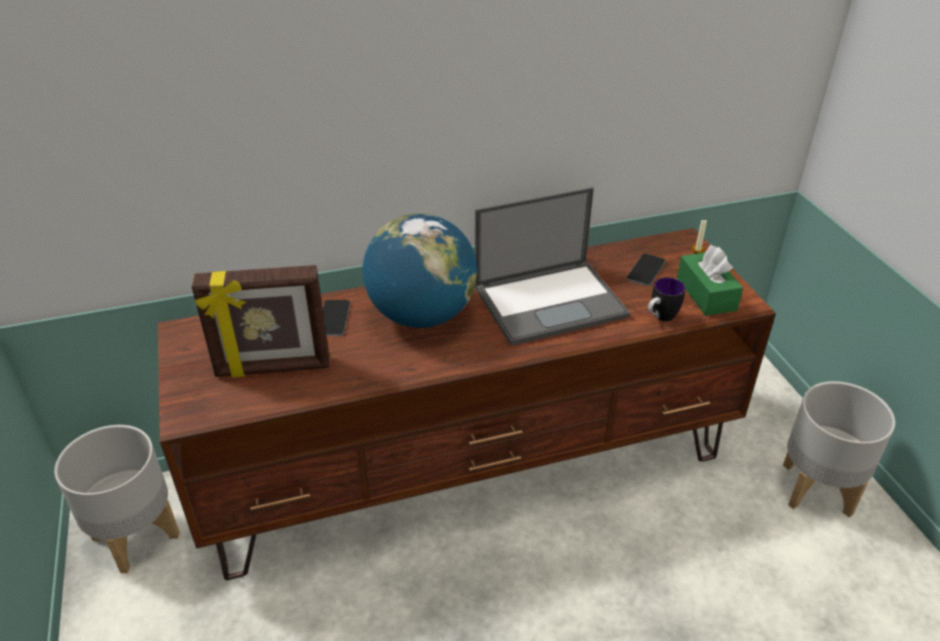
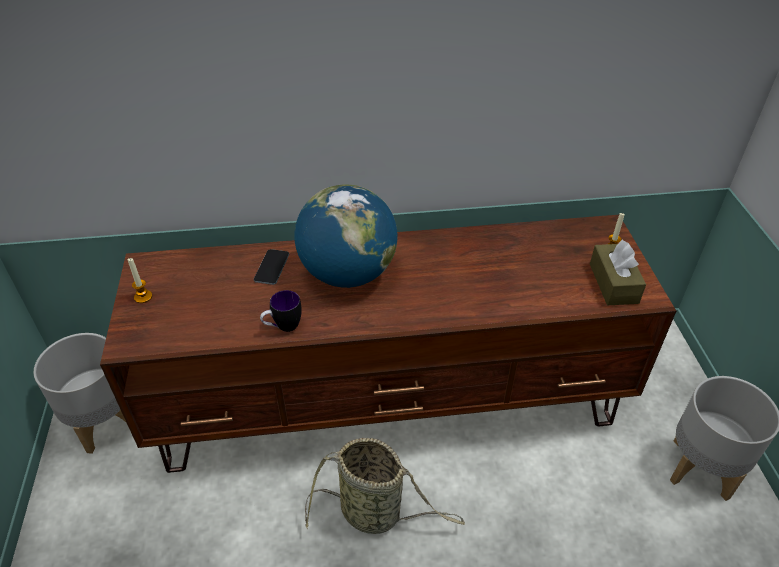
camera: 10 degrees right, 5 degrees up
picture frame [191,265,329,378] -> none
laptop [475,187,630,346] -> none
phone [627,253,665,286] -> none
mug [648,277,685,321] -> mug moved to [260,290,302,332]
green tissue box [677,245,743,316] -> brown tissue box [590,240,646,305]
none -> candle [128,258,152,303]
none -> basket [305,438,465,534]

